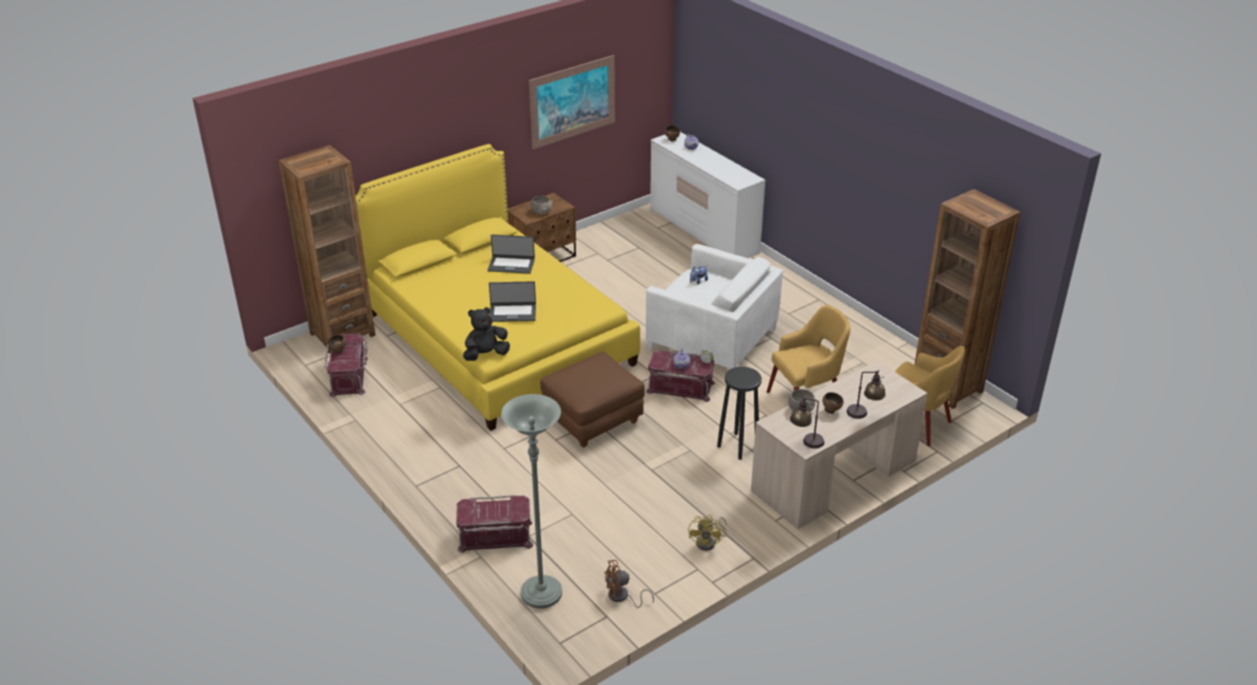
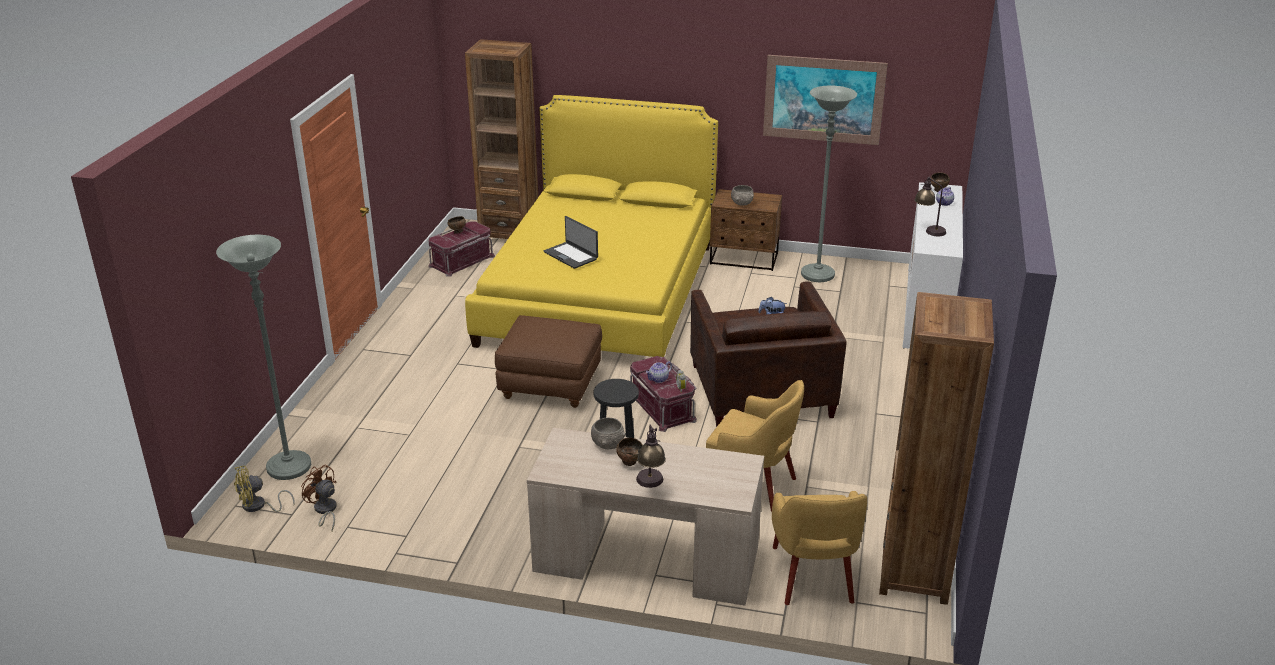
camera: 50 degrees right, 5 degrees down
red storage box [456,495,533,553] -> none
black plush toy [463,307,510,361] -> none
laptop [488,235,535,274] -> none
white armchair [646,244,783,371] -> brown armchair [690,281,847,427]
yellow fan [688,514,727,551] -> yellow fan moved to [234,465,295,512]
table lamp [790,397,824,449] -> table lamp moved to [915,177,946,236]
none -> grey floor lamp [801,86,857,282]

